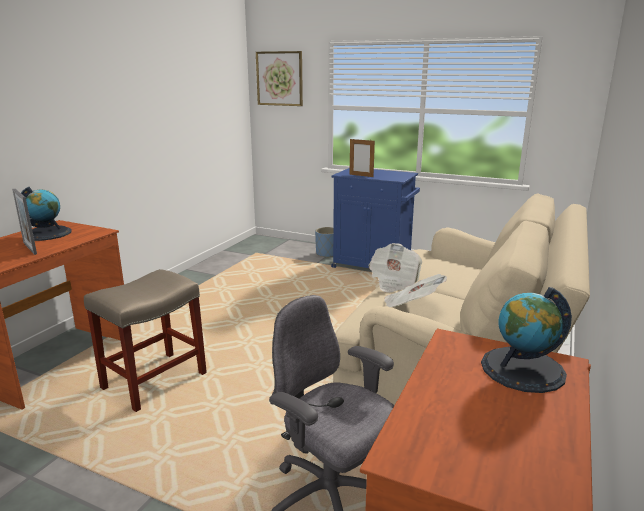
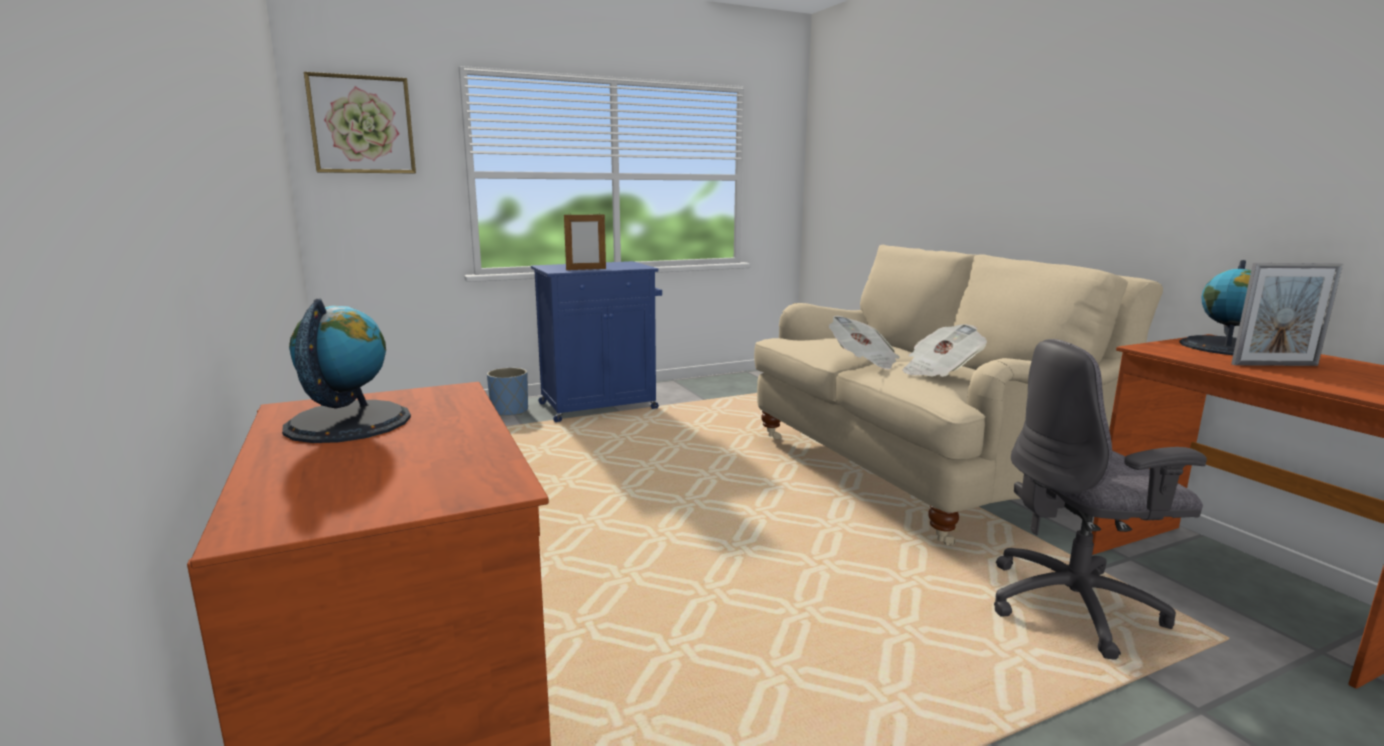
camera: 50 degrees left, 5 degrees down
picture frame [12,189,37,255] -> picture frame moved to [1231,263,1343,366]
beige stool [84,269,207,412] -> none

